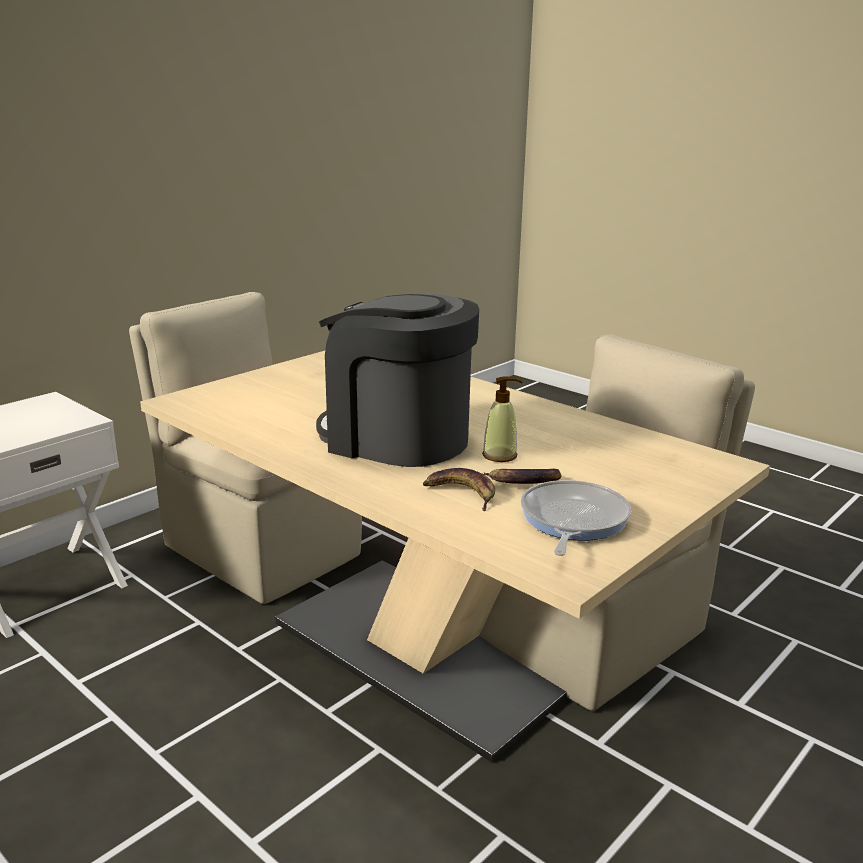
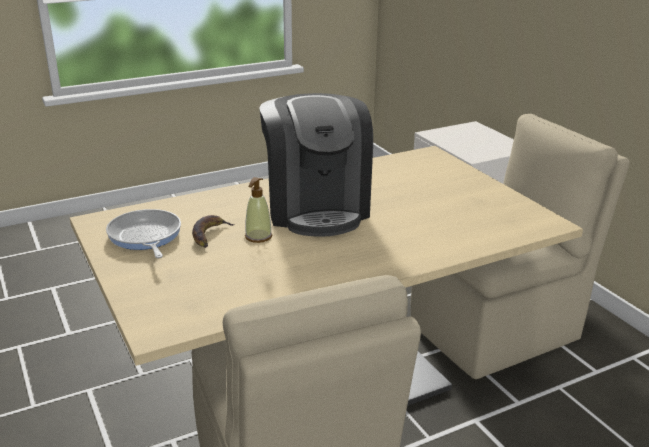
camera: 110 degrees right, 5 degrees up
coffee machine [316,294,479,467] -> coffee machine turned 120 degrees clockwise [259,93,373,237]
banana [423,468,495,511] -> none
frying pan [521,480,631,556] -> frying pan turned 150 degrees counterclockwise [106,209,181,258]

